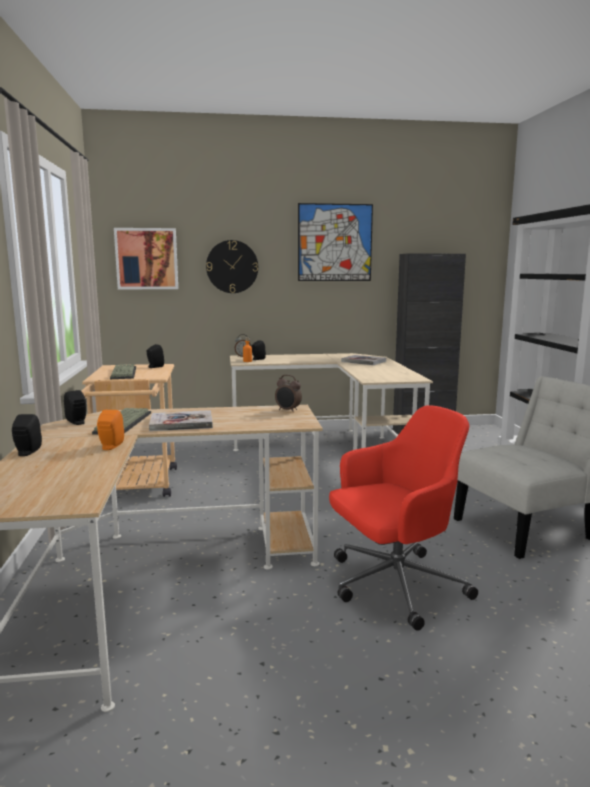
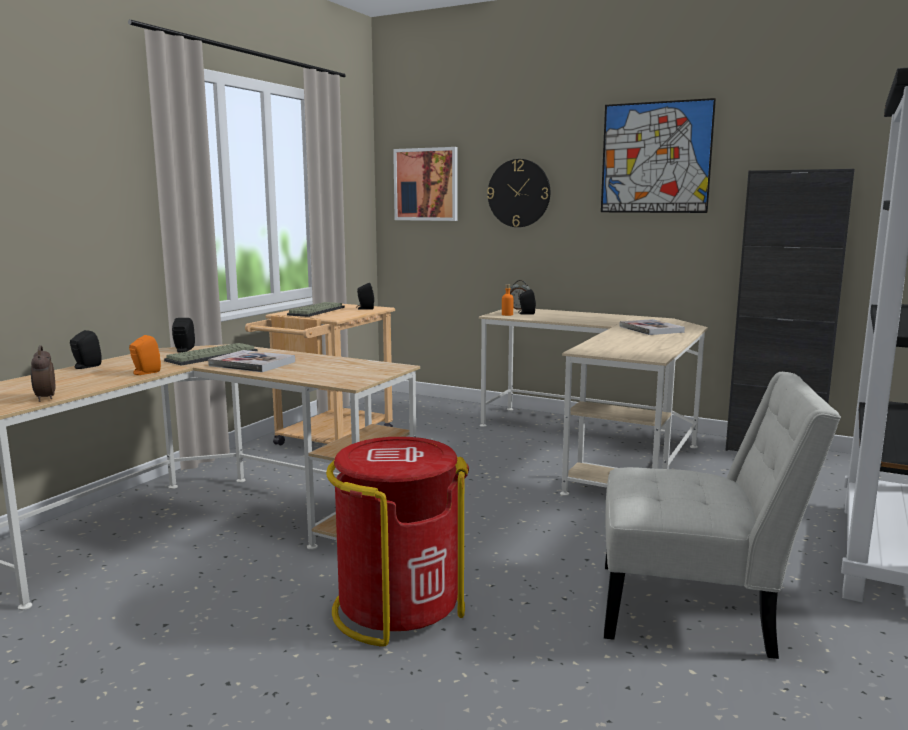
camera: 35 degrees right, 0 degrees up
alarm clock [275,375,302,412] -> alarm clock moved to [31,345,55,402]
red office chair [329,405,478,631] -> red trash can [326,437,469,647]

